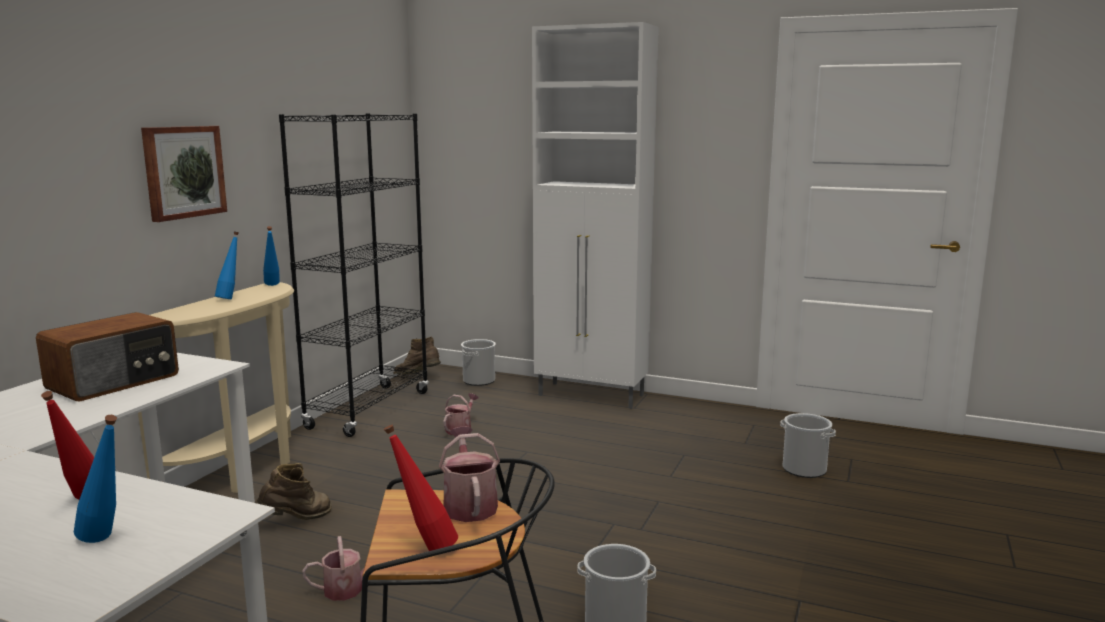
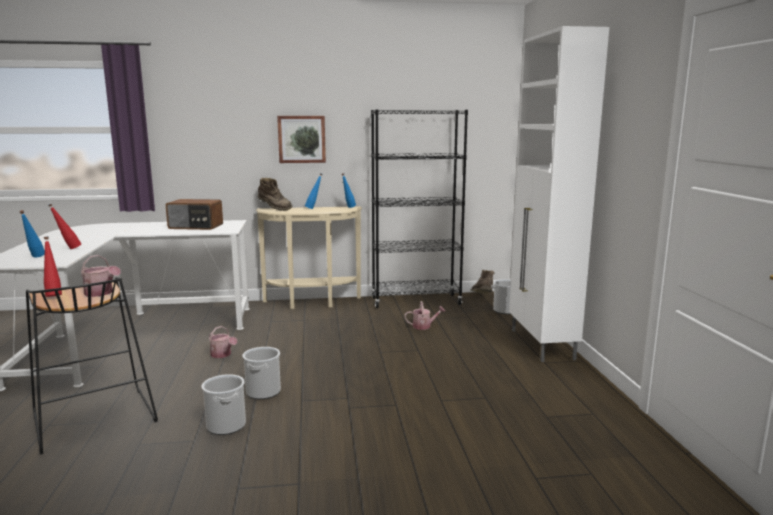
camera: 60 degrees right, 0 degrees up
brown boot [255,463,332,520] -> brown boot moved to [258,178,292,211]
watering can [439,426,500,522] -> watering can turned 75 degrees clockwise [81,255,121,297]
bucket [780,413,836,478] -> bucket moved to [243,347,281,399]

